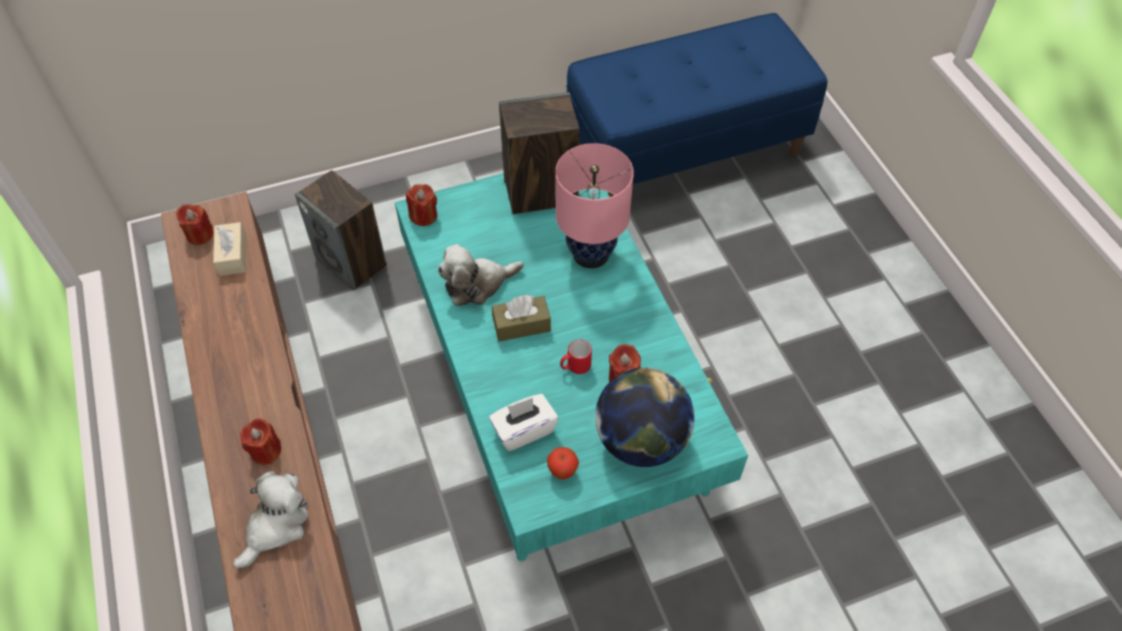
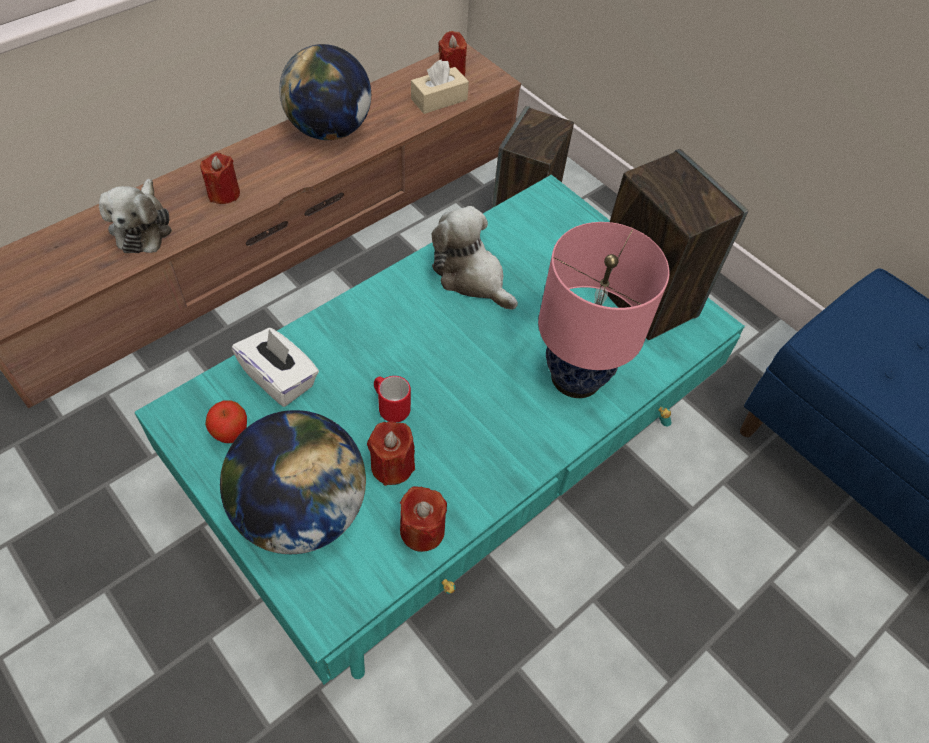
camera: 65 degrees right, 0 degrees up
plush toy [233,471,308,568] -> plush toy turned 75 degrees clockwise [99,179,172,253]
red candle [406,184,437,226] -> red candle moved to [400,486,447,552]
brown tissue box [492,295,551,342] -> none
none -> globe [279,44,371,140]

